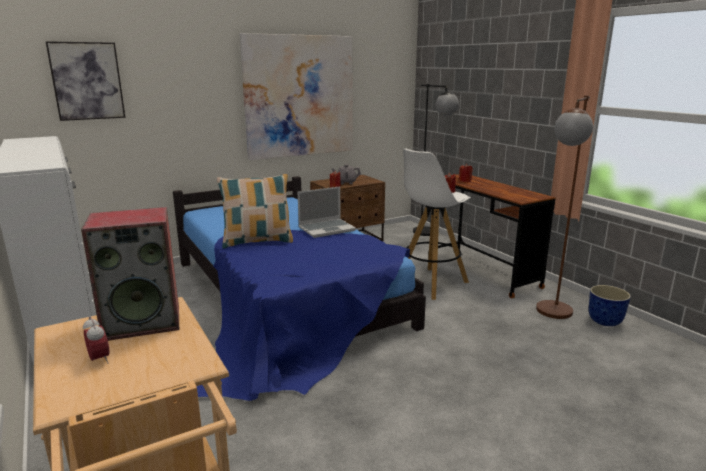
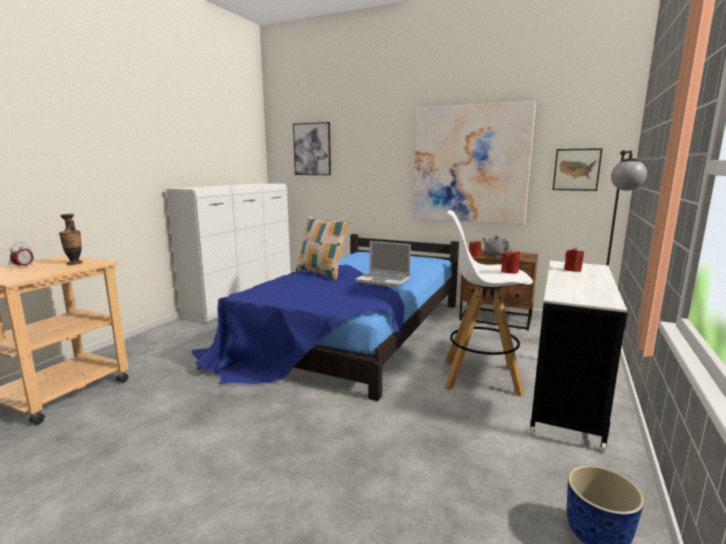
camera: 55 degrees right, 5 degrees down
speaker [81,207,179,341] -> vase [59,214,83,265]
brown desk [438,174,555,298] -> white desk [530,261,627,452]
brown floor lamp [536,95,593,319] -> none
none -> picture [553,148,603,191]

